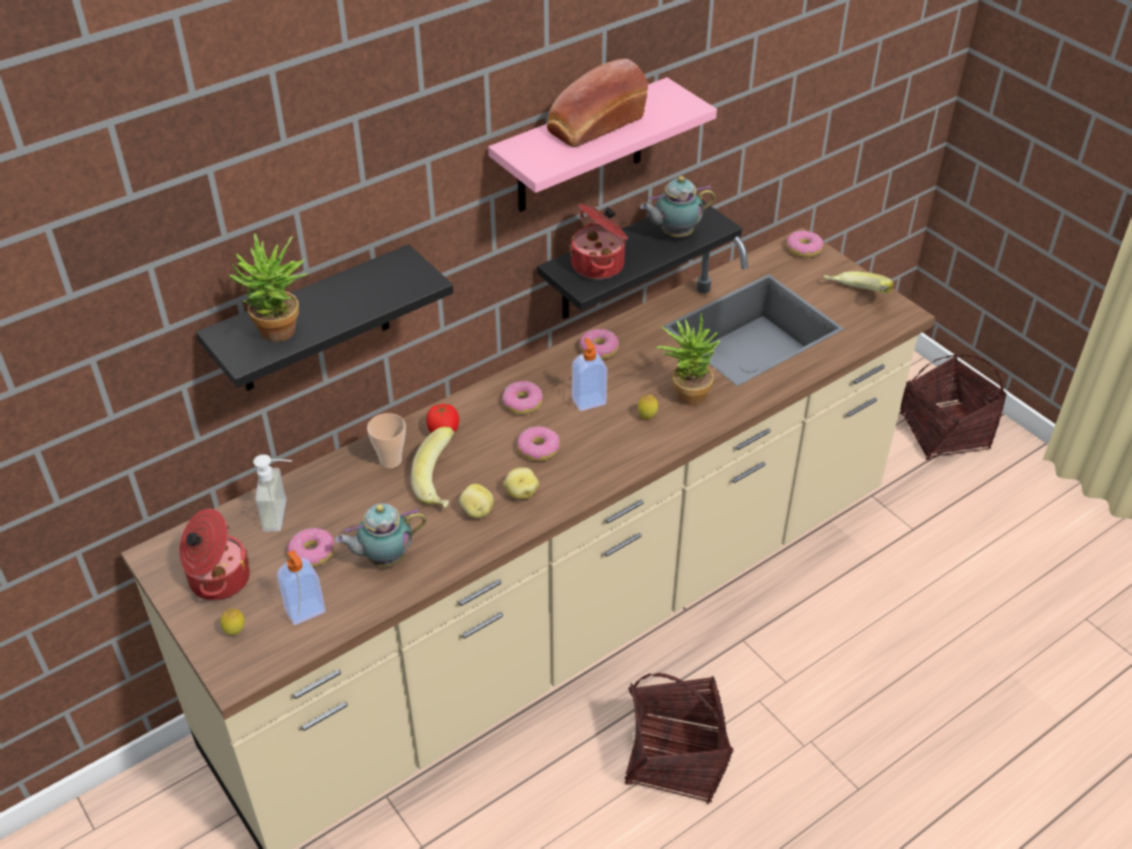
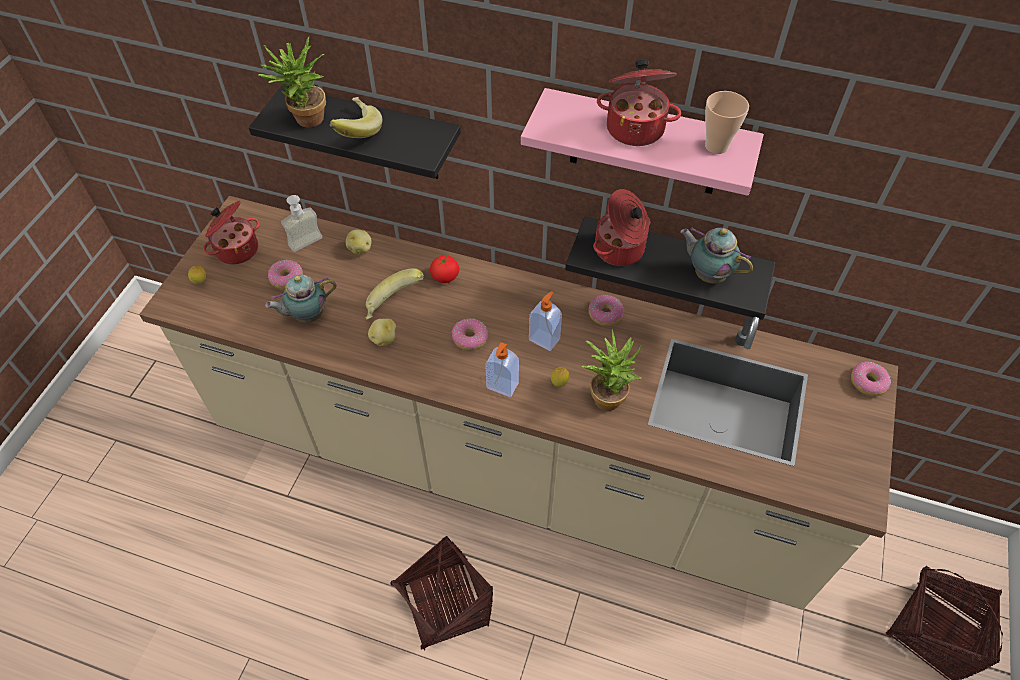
camera: 55 degrees right, 10 degrees up
soap dispenser [277,550,326,625] -> soap dispenser moved to [485,342,519,397]
teapot [335,503,427,567] -> teapot turned 60 degrees counterclockwise [265,274,336,323]
cup [367,413,406,468] -> cup moved to [705,91,749,154]
donut [502,381,543,415] -> none
potato [503,467,539,499] -> potato moved to [346,229,372,255]
bread [547,59,648,147] -> cooking pot [597,60,681,146]
banana [823,271,893,294] -> banana moved to [330,97,382,138]

